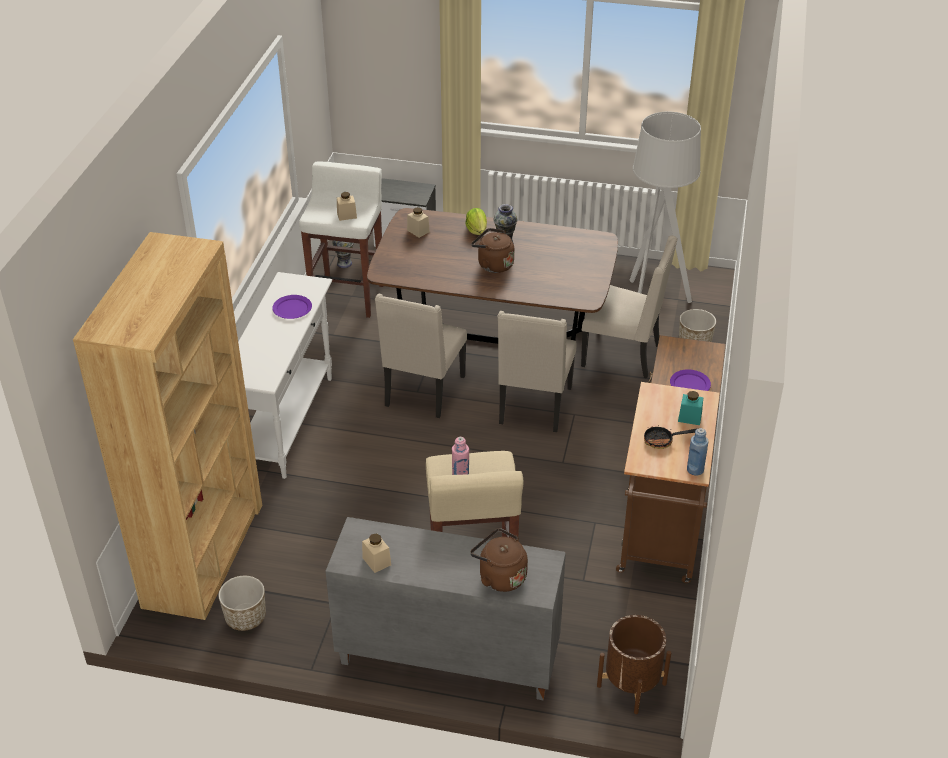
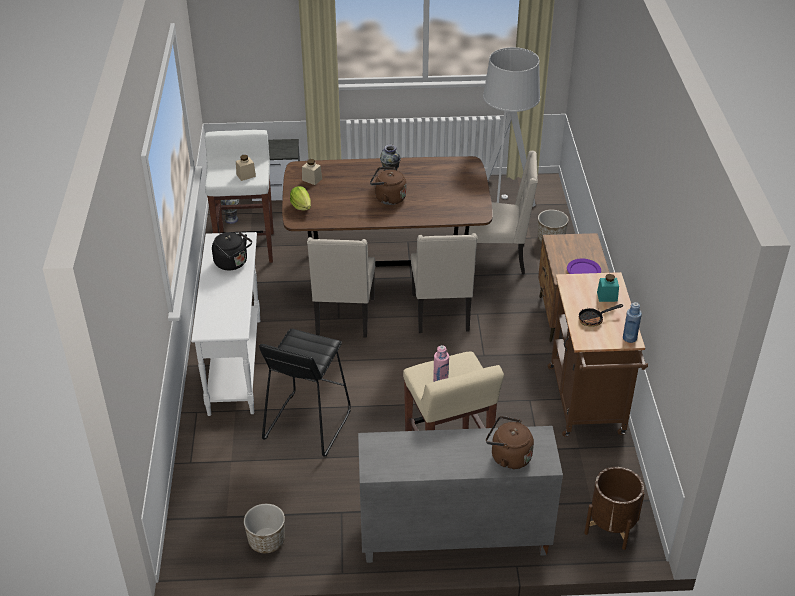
camera: 15 degrees left, 0 degrees up
brown bookcase [73,232,262,620] -> none
purple plate [272,295,312,319] -> black kettle [212,231,252,270]
beige jar [362,534,391,573] -> none
lettuce [465,208,487,235] -> lettuce moved to [290,186,311,210]
none -> black stool [259,329,351,457]

